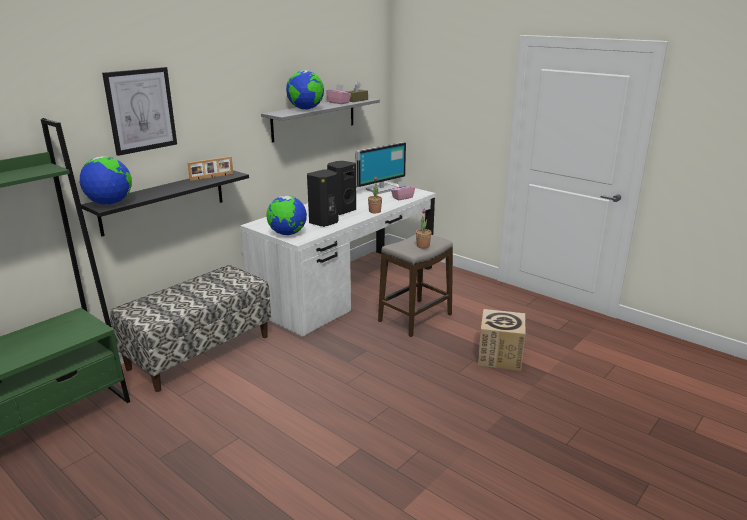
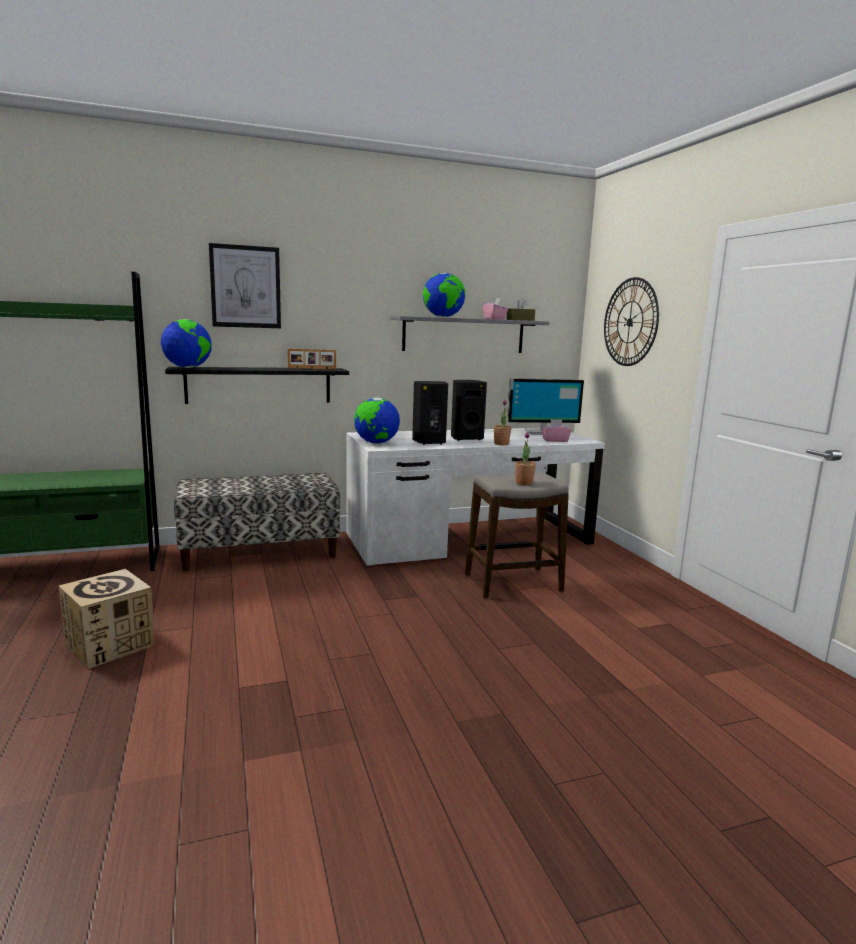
camera: 30 degrees right, 10 degrees down
cardboard box [478,309,525,371] -> cardboard box moved to [58,569,154,669]
none -> wall clock [604,277,659,366]

